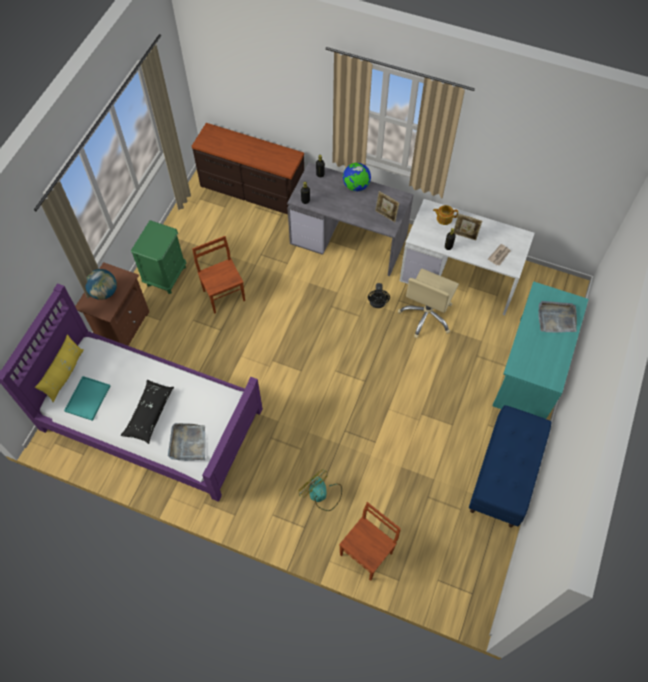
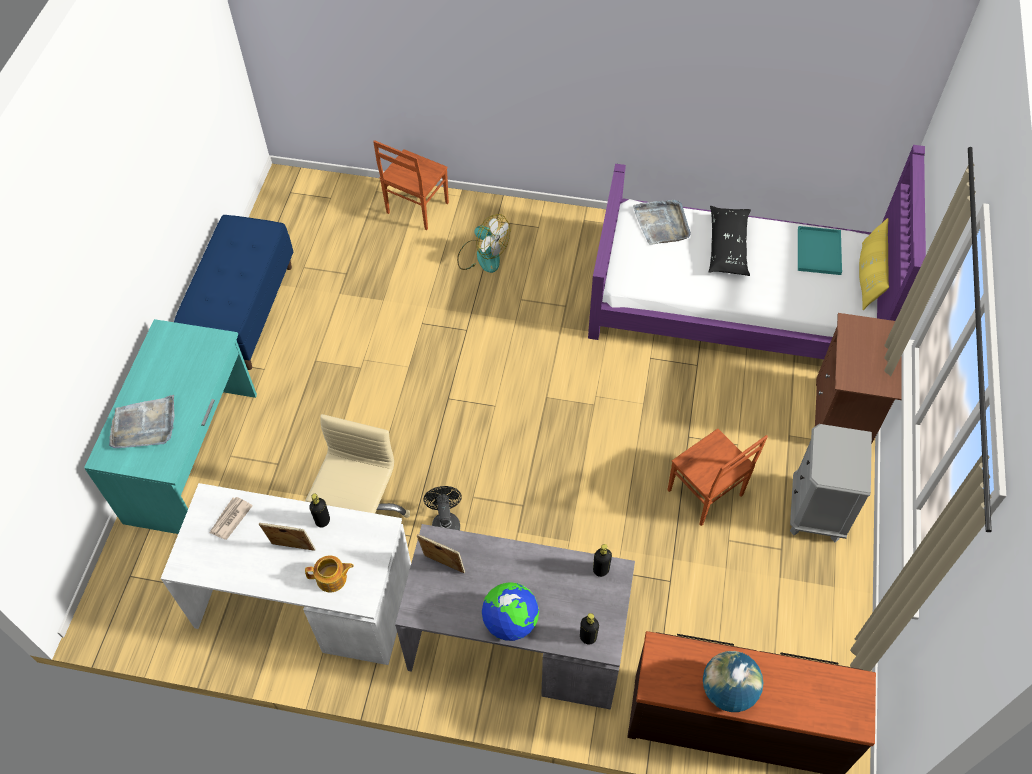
camera: 170 degrees right, 5 degrees down
globe [85,269,117,300] -> globe moved to [703,651,763,712]
green nightstand [131,220,186,294] -> grey nightstand [790,424,872,542]

